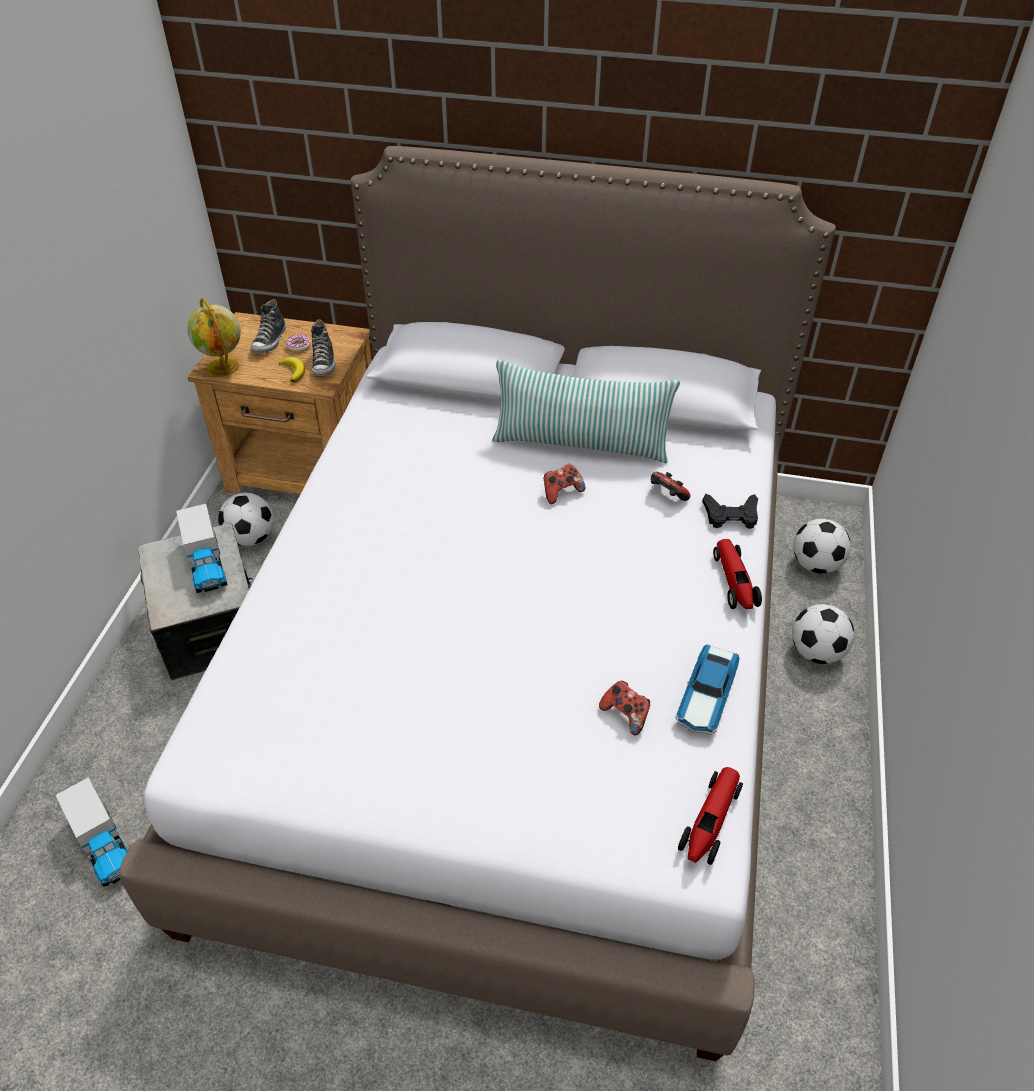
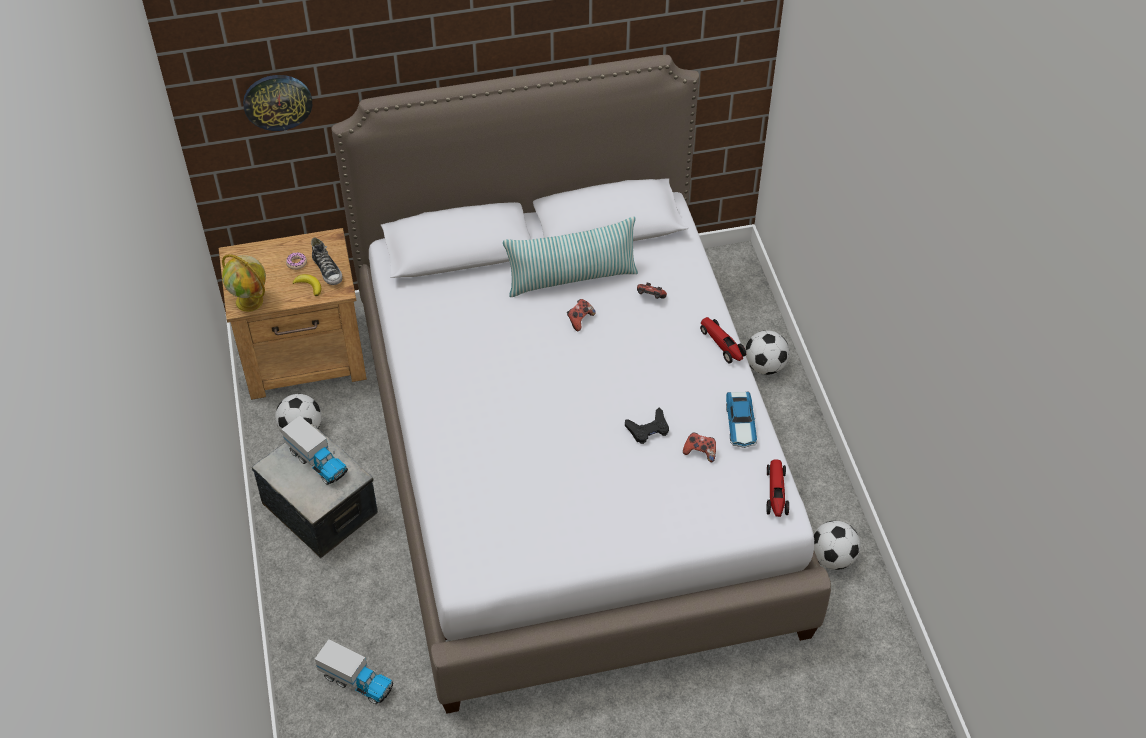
camera: 25 degrees left, 5 degrees up
shoe [250,299,286,353] -> none
black game controller [702,494,758,529] -> black game controller moved to [625,408,669,444]
football [793,519,851,574] -> football moved to [813,521,861,570]
none -> wall clock [243,75,312,131]

